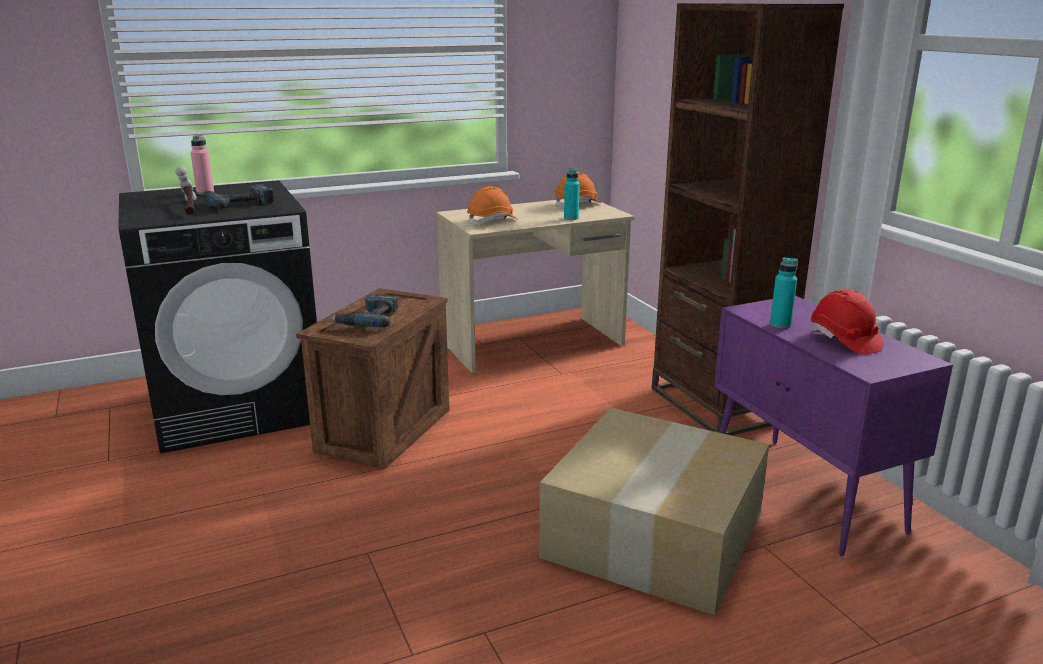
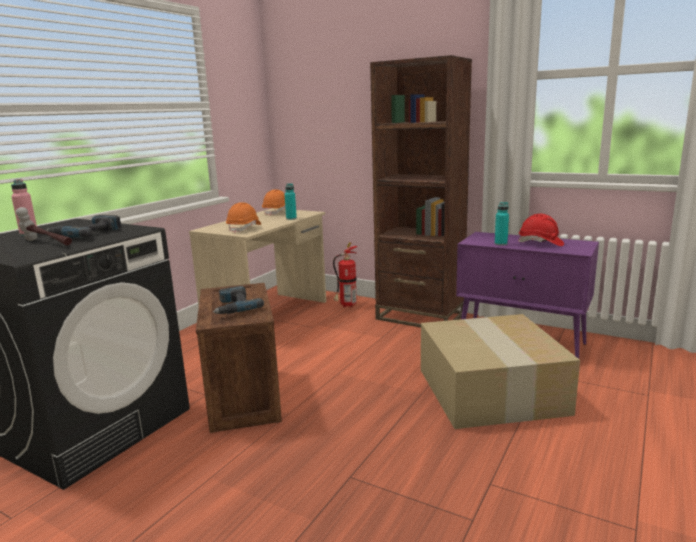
camera: 35 degrees left, 5 degrees down
none -> fire extinguisher [333,242,357,308]

